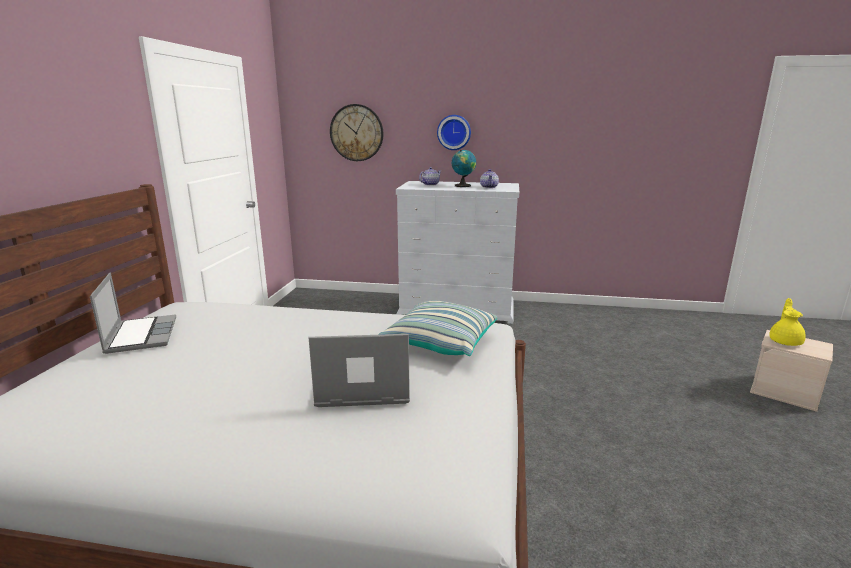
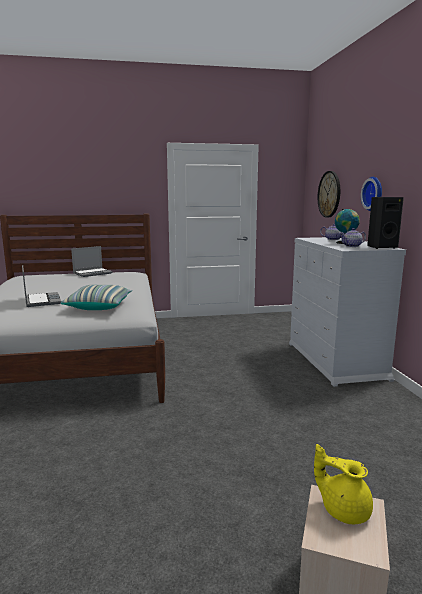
camera: 70 degrees right, 5 degrees down
yellow teapot [769,298,806,346] -> yellow teapot turned 150 degrees counterclockwise [314,444,373,524]
none -> black speaker [367,197,404,249]

